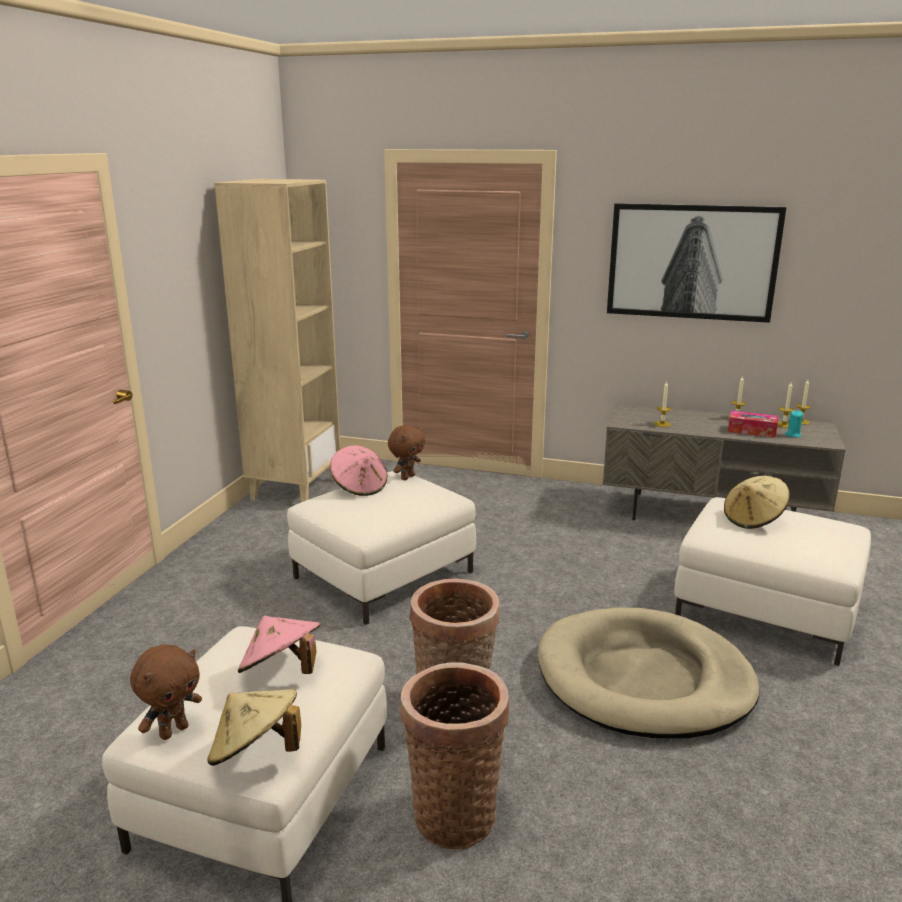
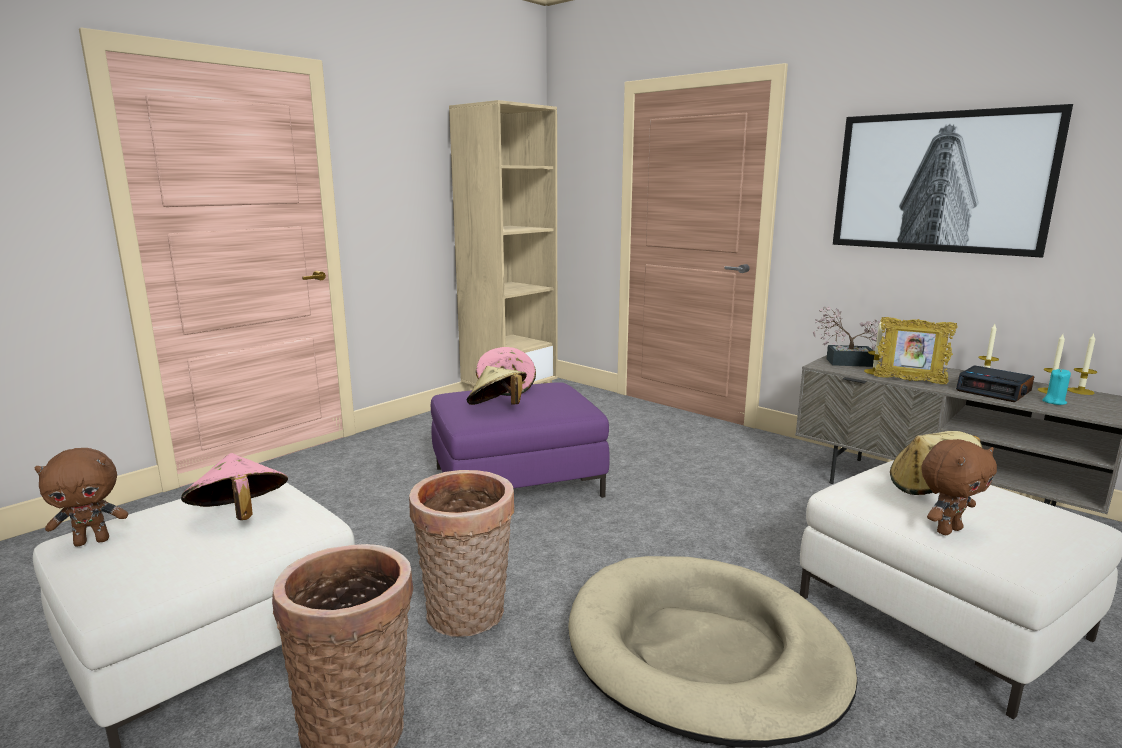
camera: 25 degrees right, 5 degrees down
beige hat [207,689,301,766] -> beige hat moved to [467,366,527,405]
white ottoman [287,471,476,625] -> purple ottoman [431,382,610,498]
brown plush toy [388,425,425,480] -> brown plush toy moved to [921,439,997,535]
tissue box [728,411,778,438] -> alarm clock [956,365,1034,402]
none -> potted plant [813,306,885,367]
none -> picture frame [874,317,958,384]

